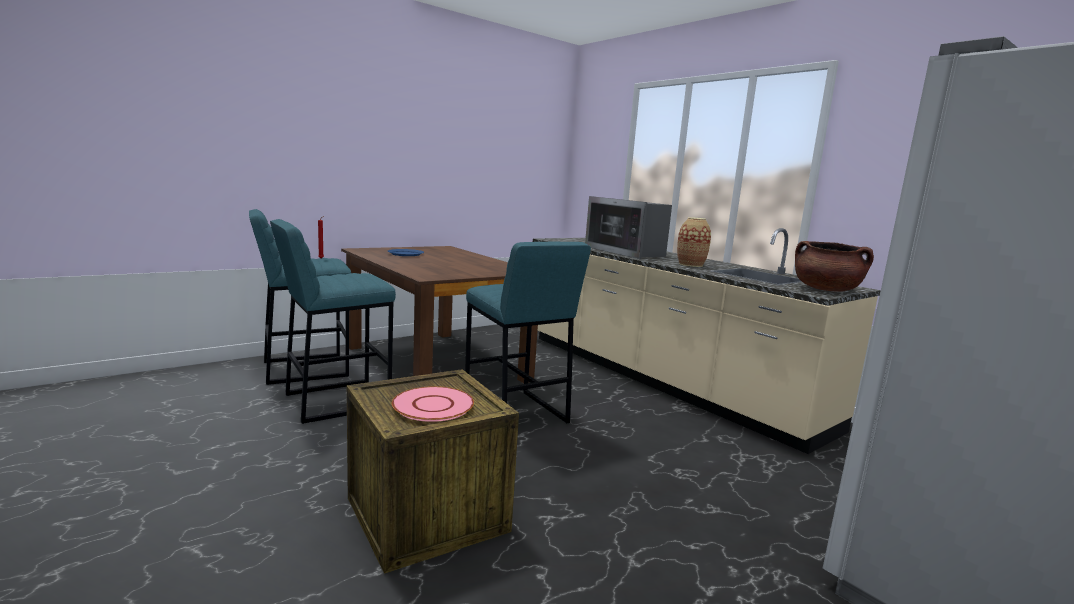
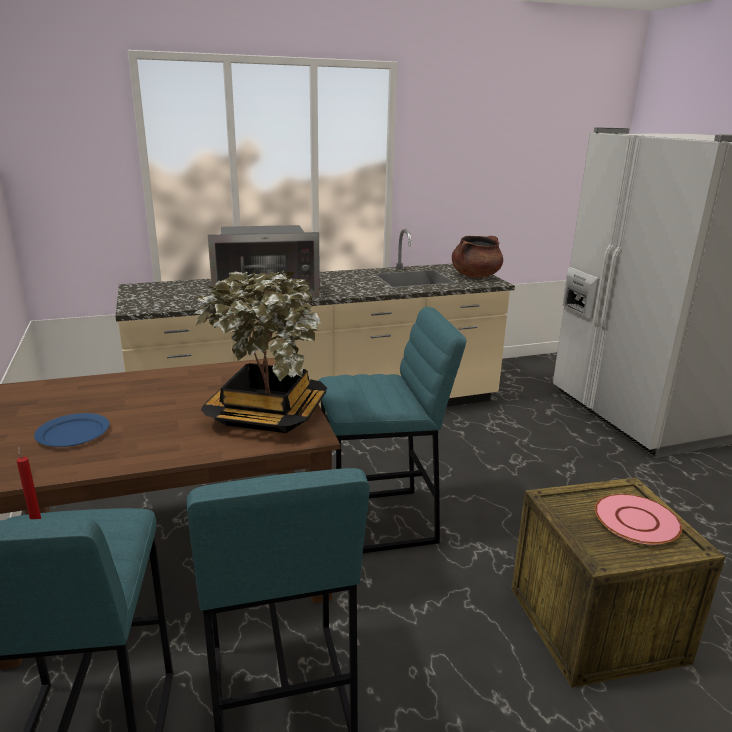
camera: 70 degrees left, 10 degrees up
vase [677,217,711,267] -> none
none -> potted plant [194,269,327,433]

